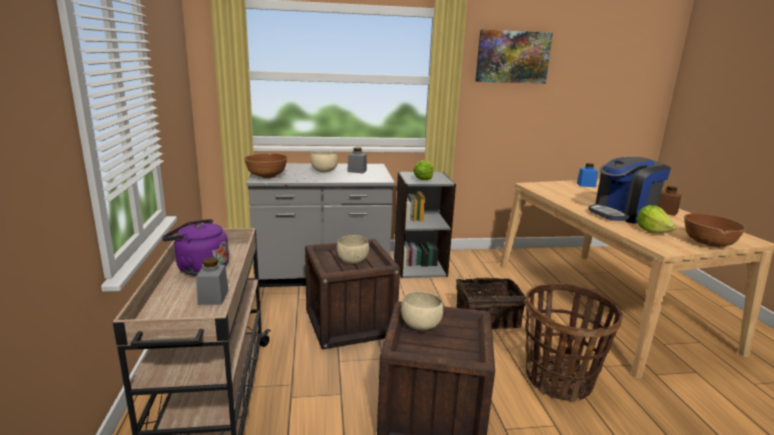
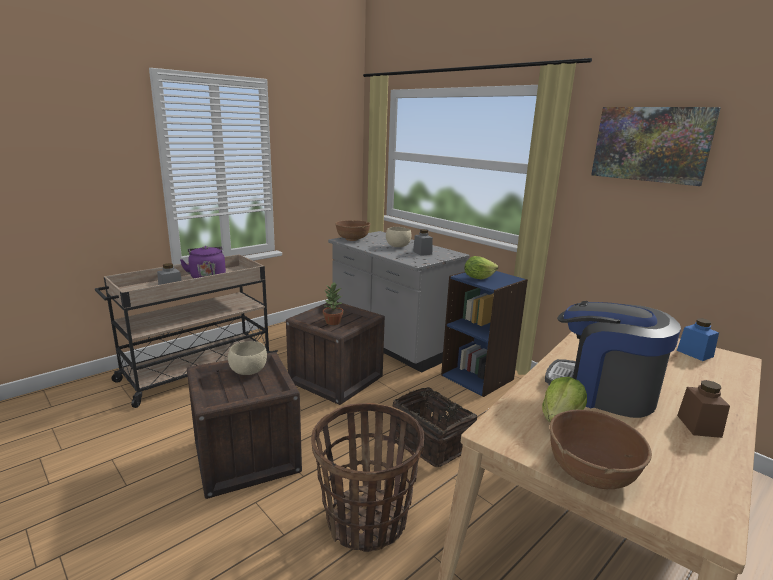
camera: 55 degrees right, 0 degrees up
beige bowl [337,235,369,264] -> potted plant [323,281,343,325]
grey bookcase [394,172,456,278] -> blue bookcase [441,271,528,397]

